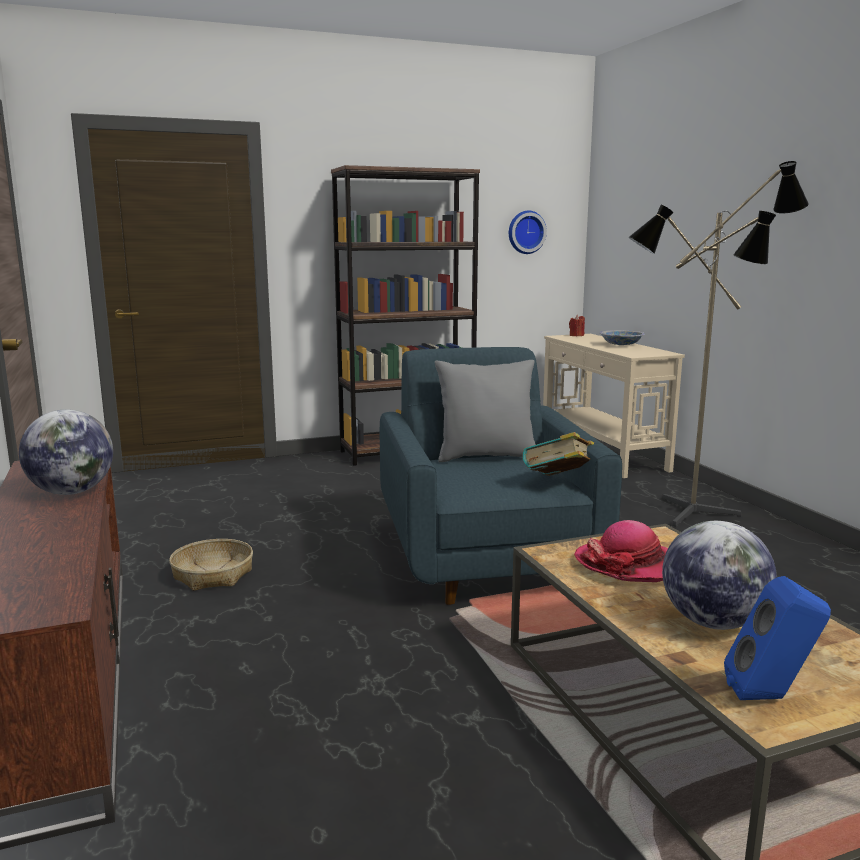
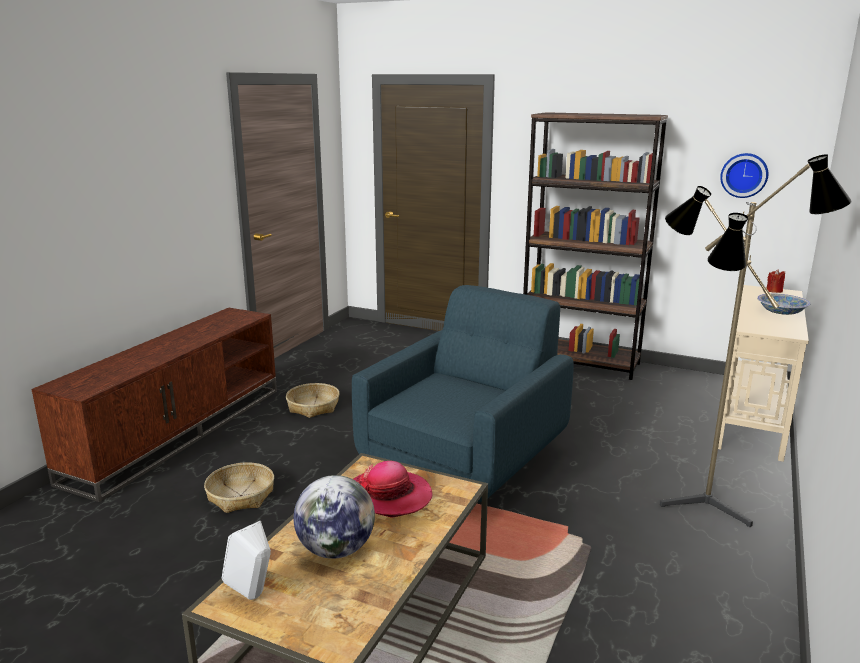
camera: 45 degrees right, 5 degrees up
globe [19,409,113,495] -> none
grey pillow [435,360,536,462] -> none
book [522,432,594,476] -> none
blue speaker [724,576,831,700] -> white speaker [222,520,271,600]
none -> basket [204,462,274,513]

